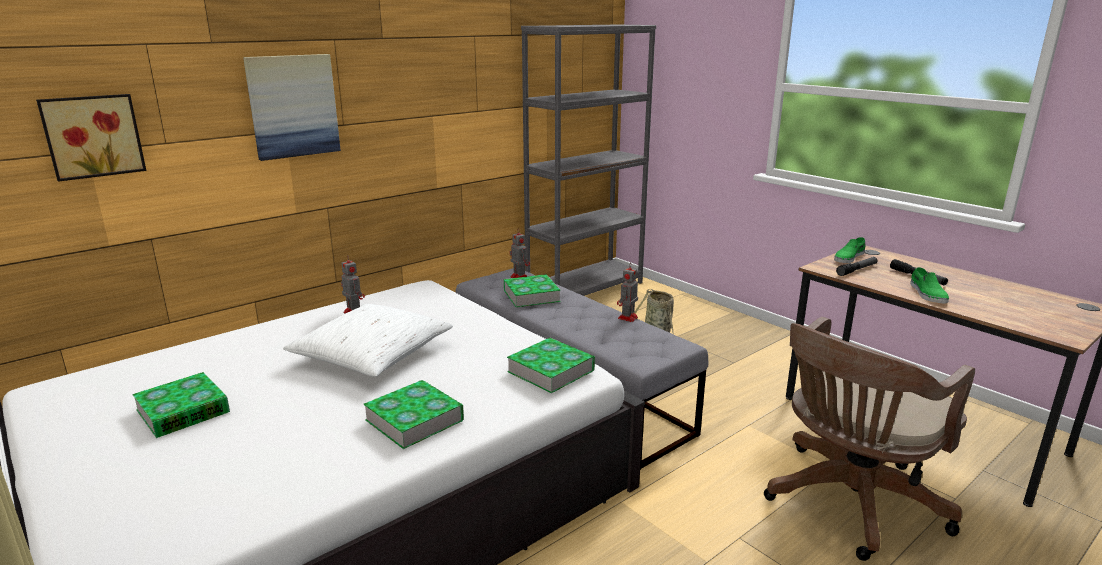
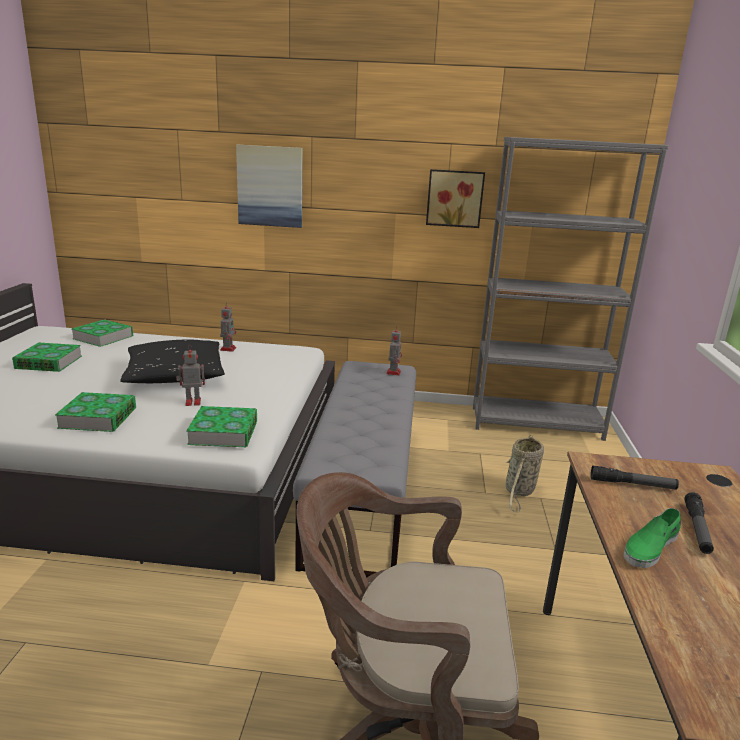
camera: 45 degrees right, 0 degrees up
picture [36,94,146,182] -> picture moved to [426,169,485,228]
white pillow [283,304,453,377] -> black pillow [120,340,225,383]
book [503,274,561,307] -> book moved to [72,319,133,347]
toy robot [617,265,638,322] -> toy robot moved to [176,345,205,406]
green shoe [834,237,866,263] -> none

